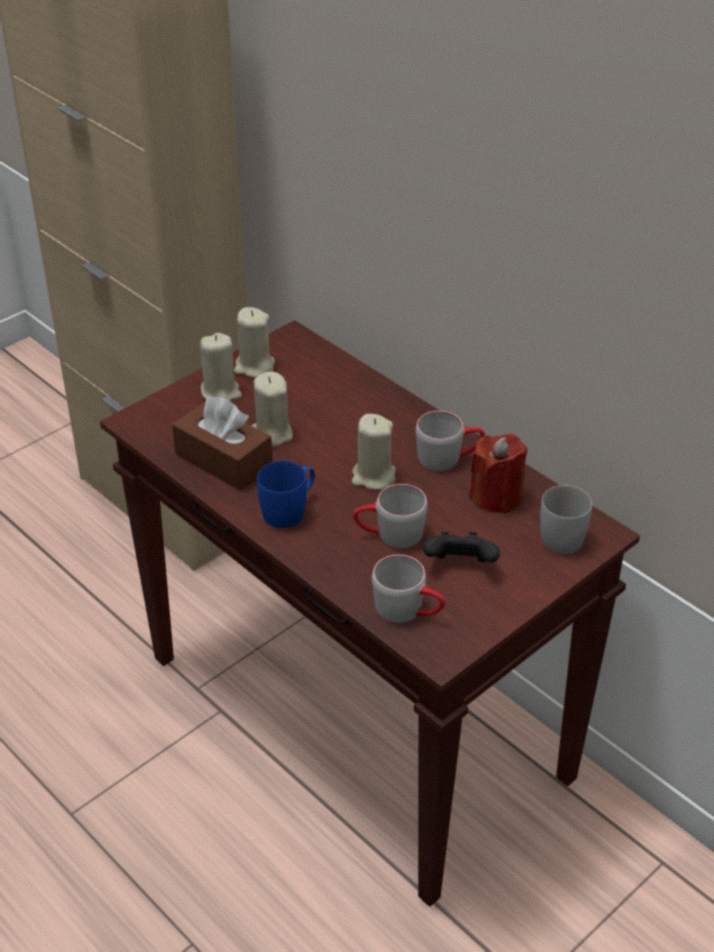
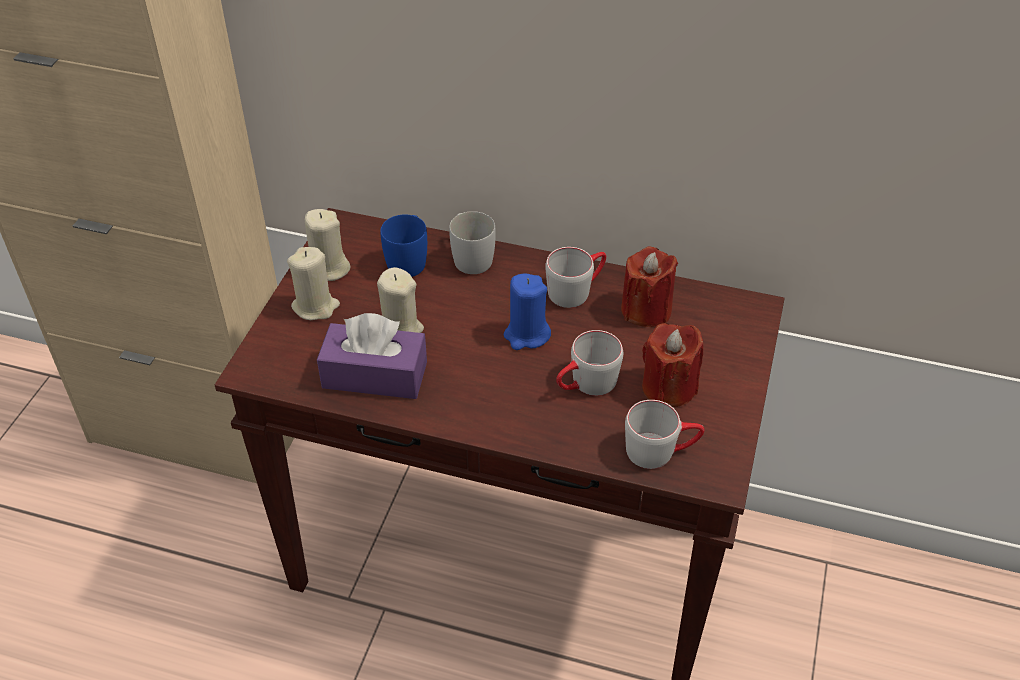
camera: 30 degrees left, 5 degrees up
brown tissue box [172,396,273,490] -> purple tissue box [317,313,427,399]
blue mug [257,461,315,528] -> blue mug moved to [380,215,427,277]
beige candle [352,414,396,490] -> blue candle [504,273,551,350]
black game controller [423,531,500,563] -> red candle [642,323,703,407]
white mug [540,485,592,554] -> white mug moved to [449,211,496,274]

